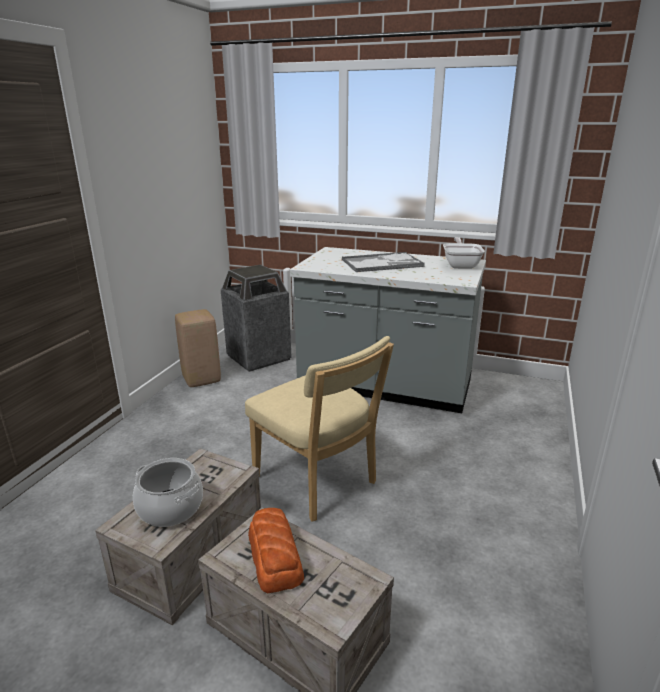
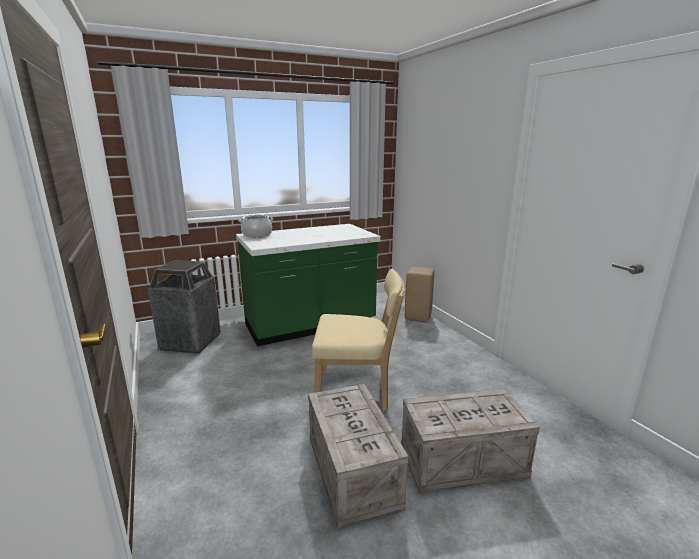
camera: 45 degrees left, 5 degrees down
cooking pot [133,458,203,527] -> cooking pot moved to [239,215,273,238]
beige stool [175,309,221,387] -> beige stool moved to [405,267,434,322]
bread [248,508,304,593] -> none
grey counter [290,247,486,413] -> green counter [236,224,381,346]
tray [342,252,424,272] -> none
frying pan [443,237,485,269] -> none

